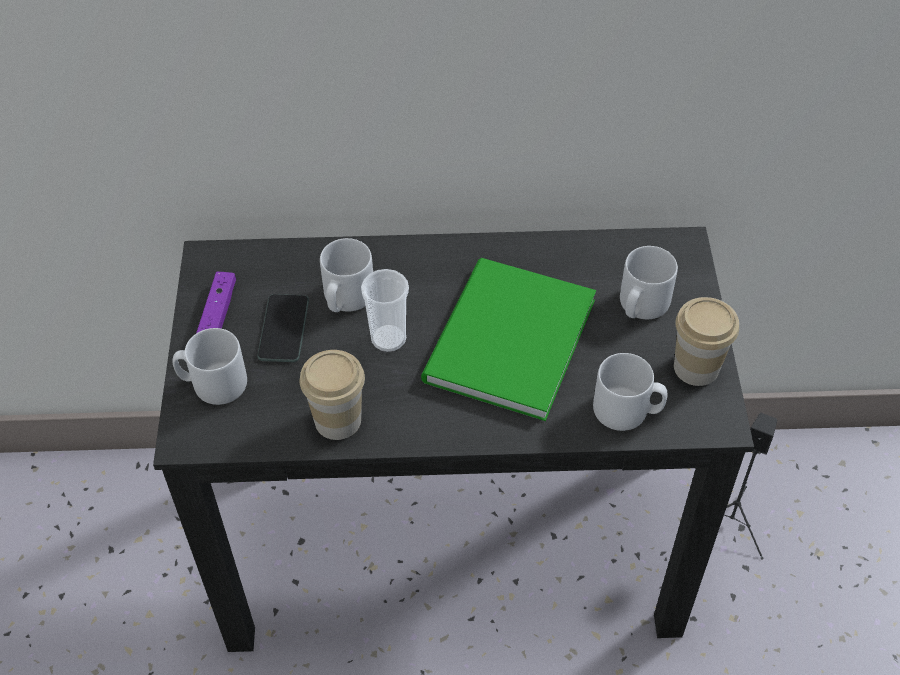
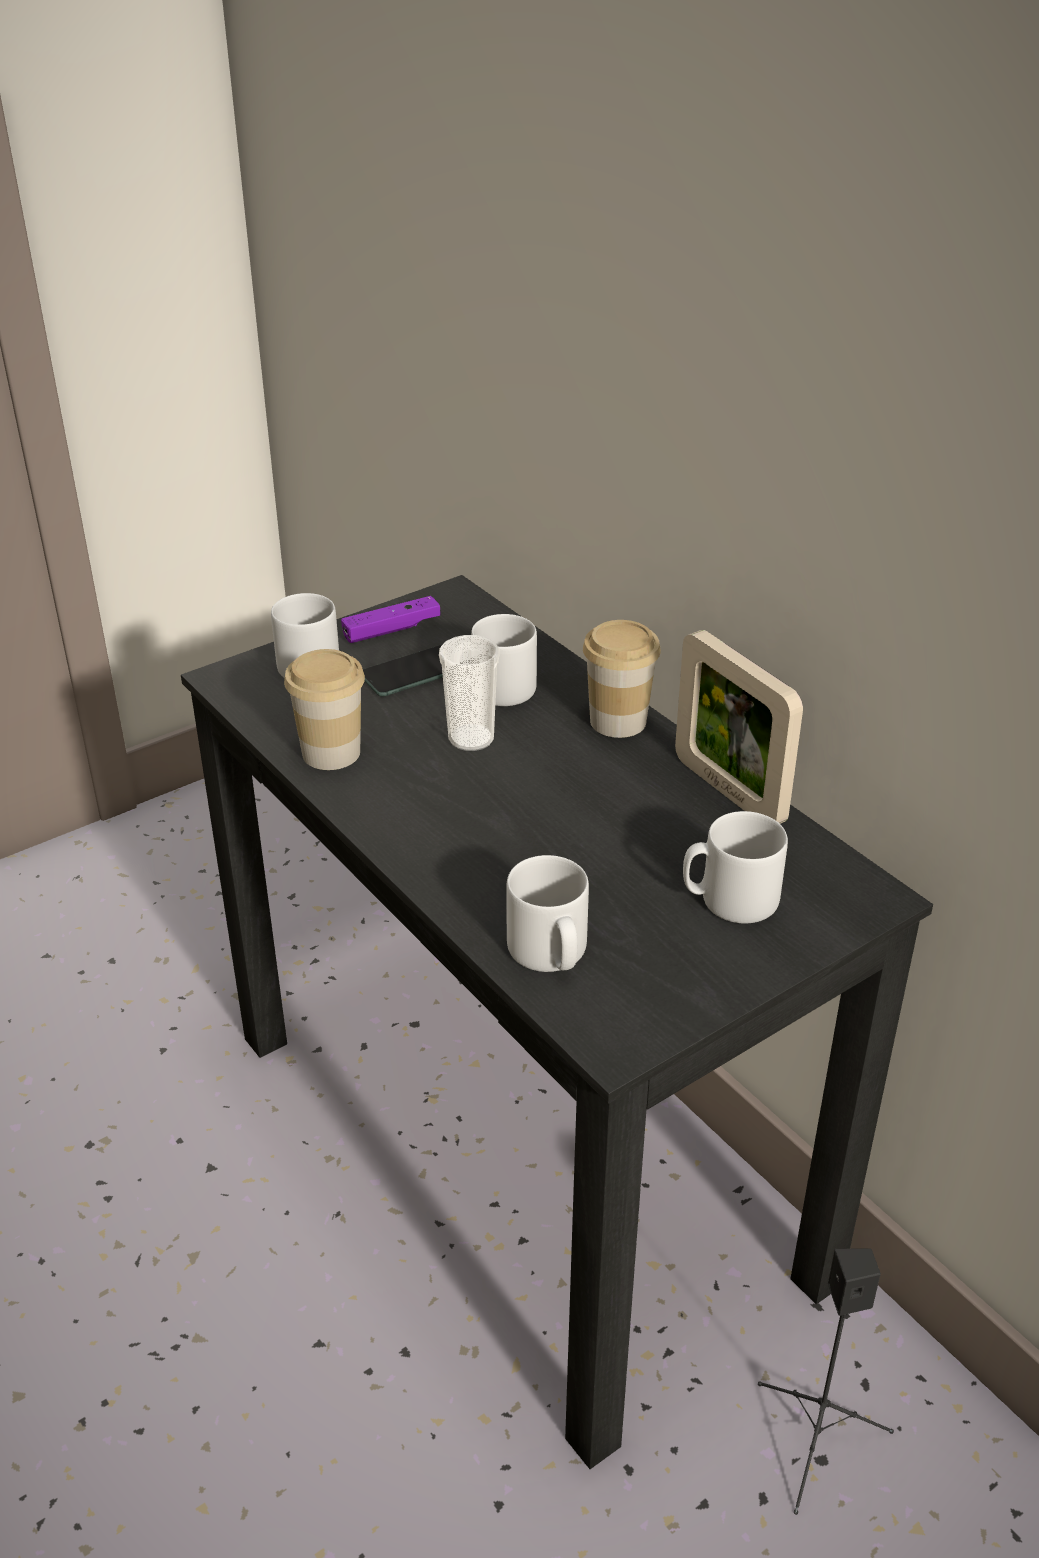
camera: 55 degrees right, 15 degrees down
green book [421,258,596,421] -> none
cup [674,297,739,386] -> cup moved to [583,620,661,738]
none -> picture frame [675,630,803,824]

